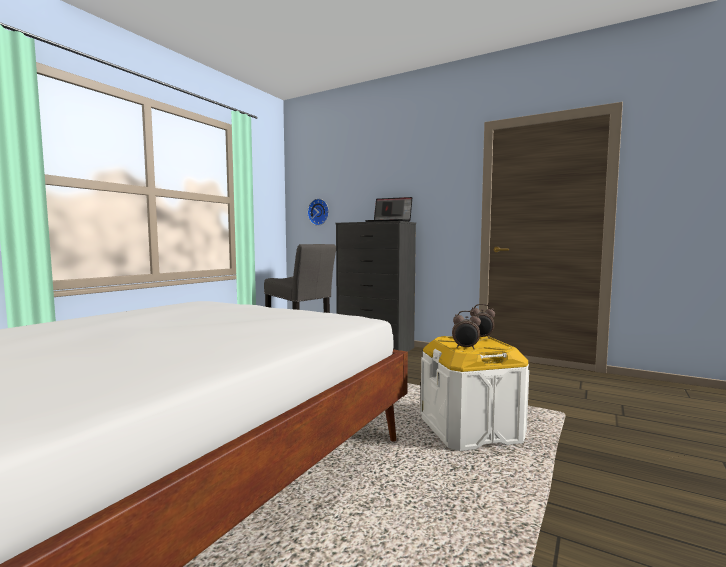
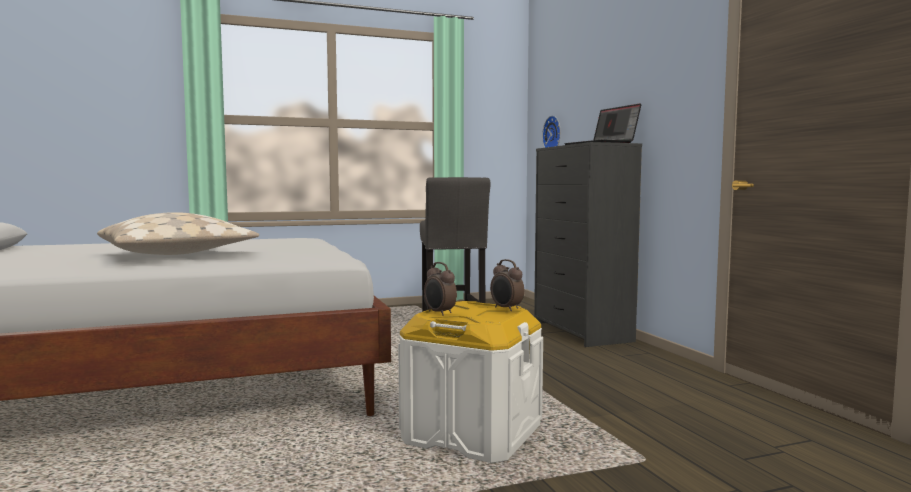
camera: 40 degrees right, 0 degrees up
none -> beige pillow [97,212,259,255]

